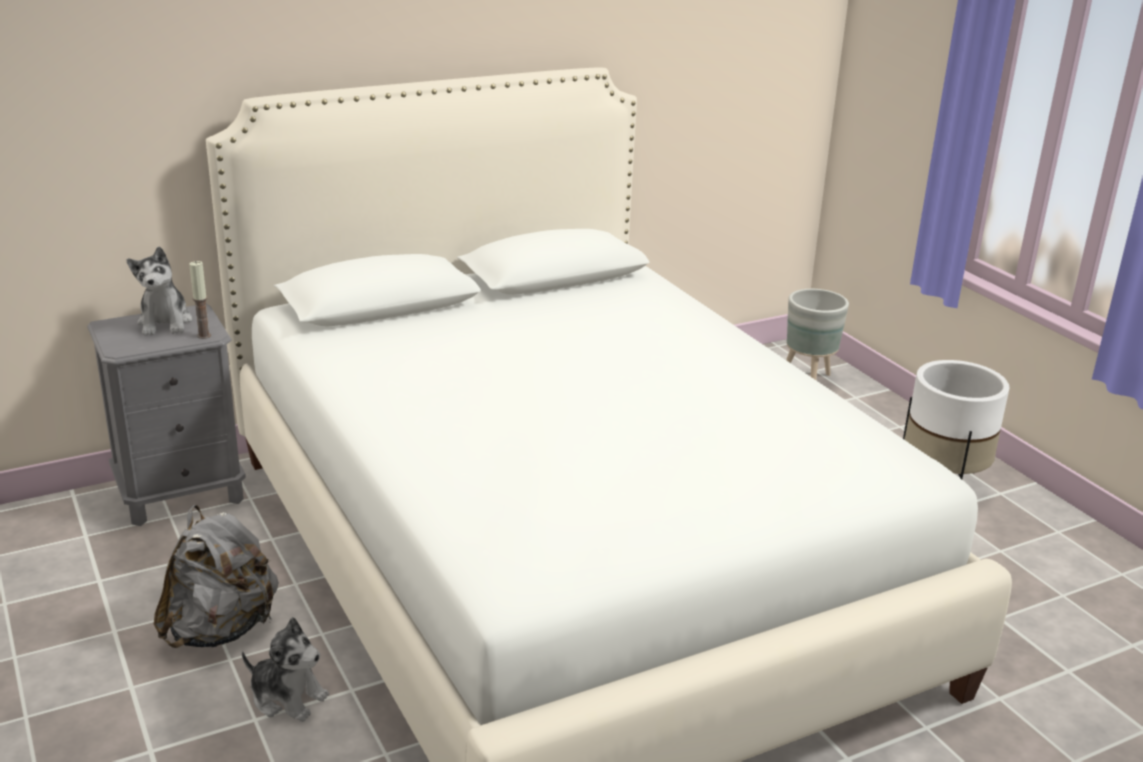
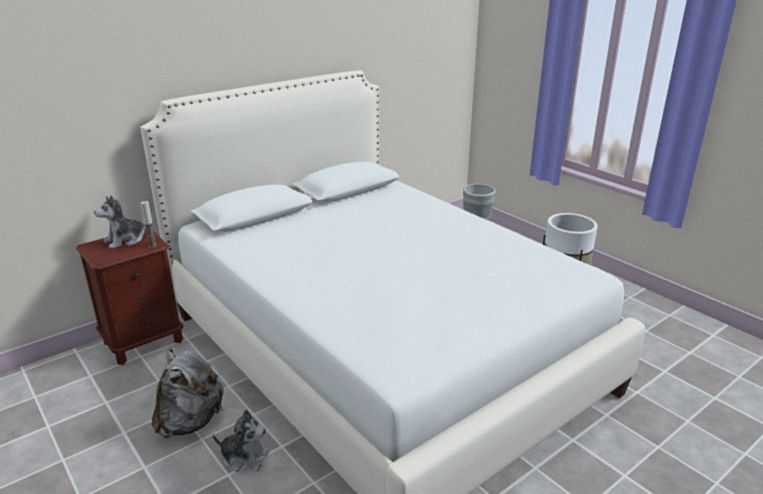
camera: 10 degrees left, 0 degrees up
grey nightstand [87,303,246,526] -> brown nightstand [76,227,184,365]
plush toy [126,246,192,336] -> plush toy turned 75 degrees clockwise [94,195,146,249]

